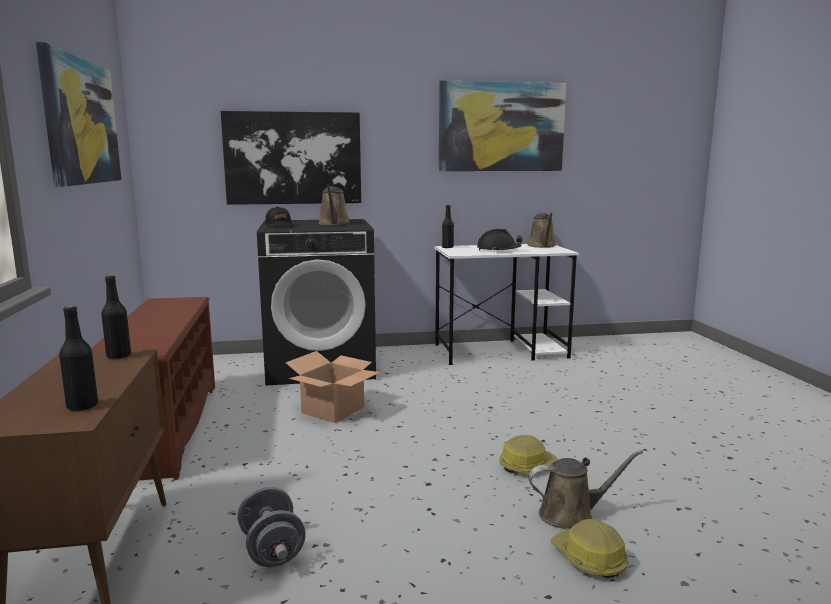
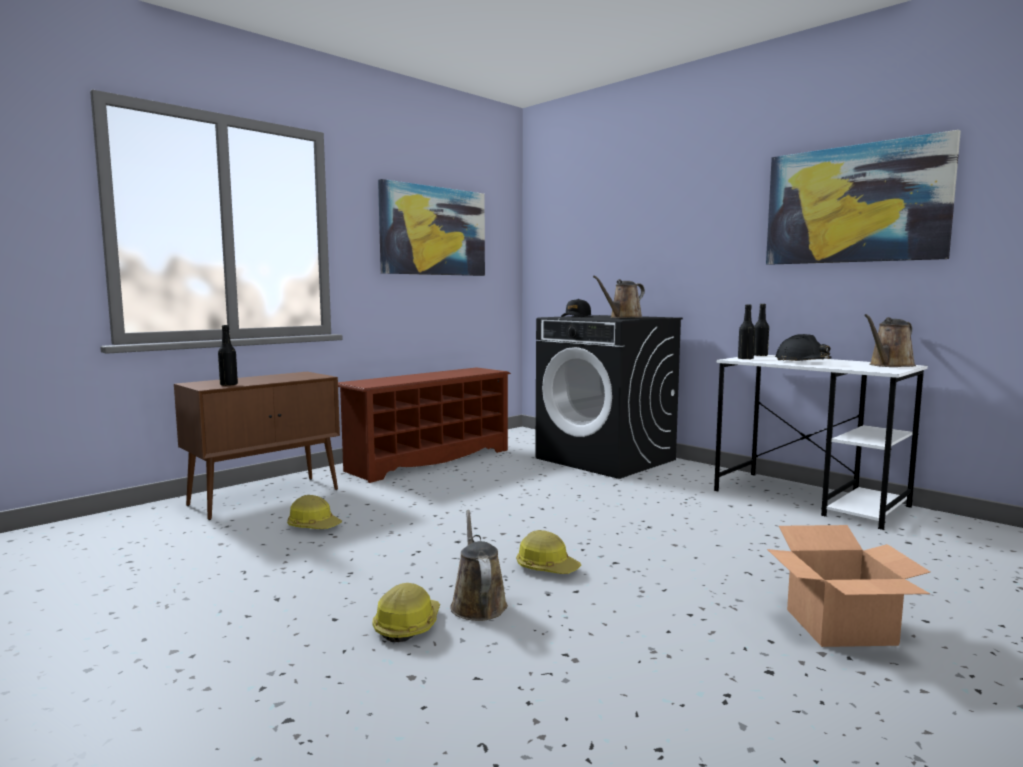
camera: 55 degrees right, 5 degrees down
black bottle [101,275,131,359] -> black bottle moved to [738,304,755,360]
picture [221,111,361,205] -> none
grey dumbbell [238,487,306,567] -> hard hat [287,495,342,529]
cardboard box [285,351,380,423] -> cardboard box moved to [767,525,931,647]
brown watering can [528,450,643,530] -> brown watering can turned 150 degrees counterclockwise [450,510,508,621]

